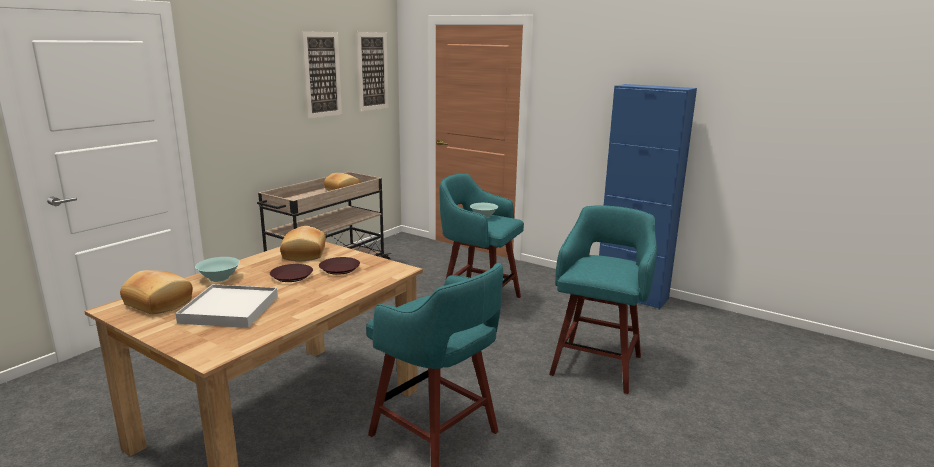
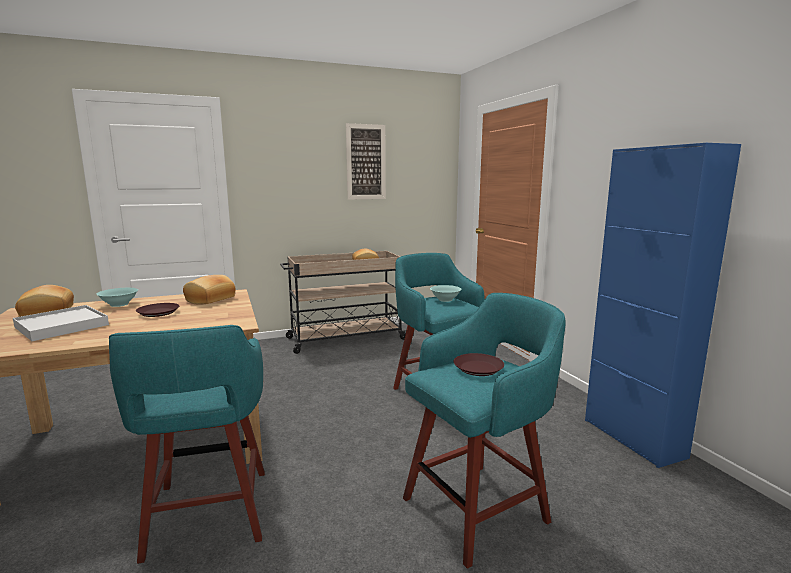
camera: 35 degrees right, 5 degrees down
brown plate [319,257,360,275] -> brown plate moved to [454,353,504,376]
picture [356,32,388,111] -> none

